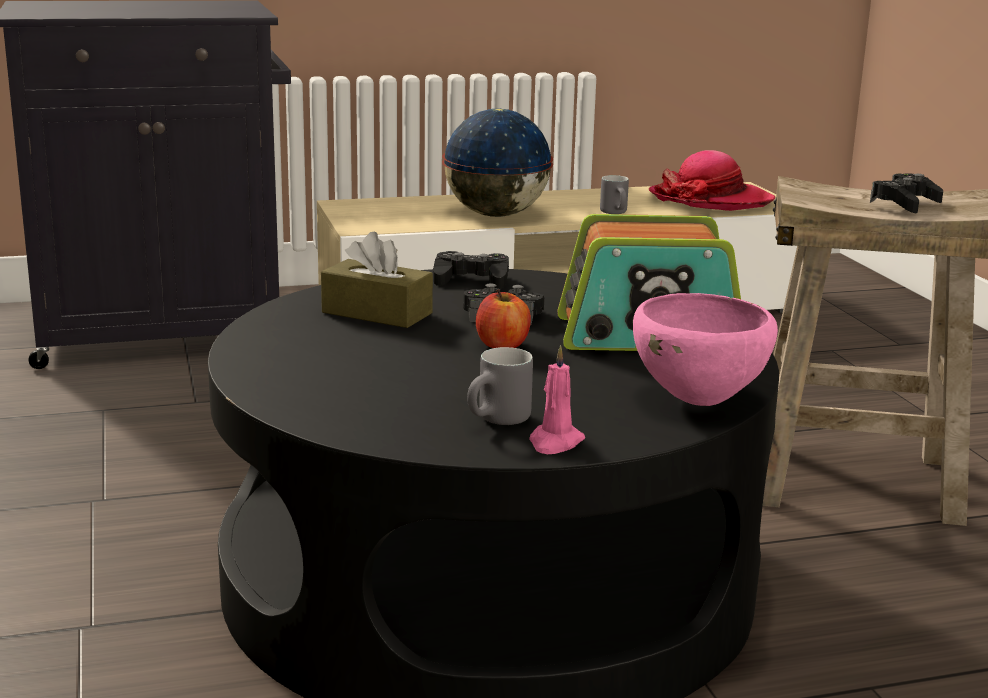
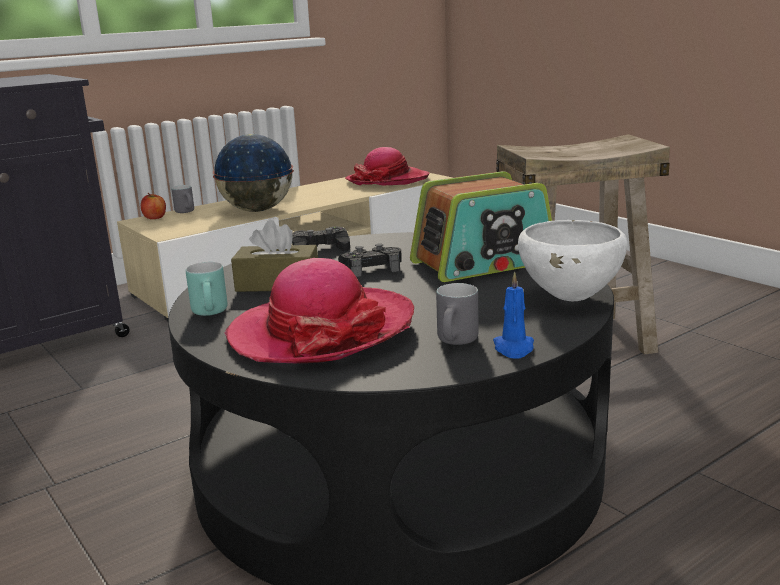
camera: 20 degrees left, 0 degrees up
apple [476,289,531,348] -> apple moved to [141,193,166,219]
pink candle [529,345,585,454] -> blue candle [493,271,534,359]
grey mug [600,175,629,214] -> grey mug moved to [172,185,194,213]
pink bowl [633,293,778,406] -> white bowl [518,220,627,301]
black game controller [870,173,943,213] -> none
none -> turquoise mug [186,262,228,316]
none -> hat [225,258,414,363]

